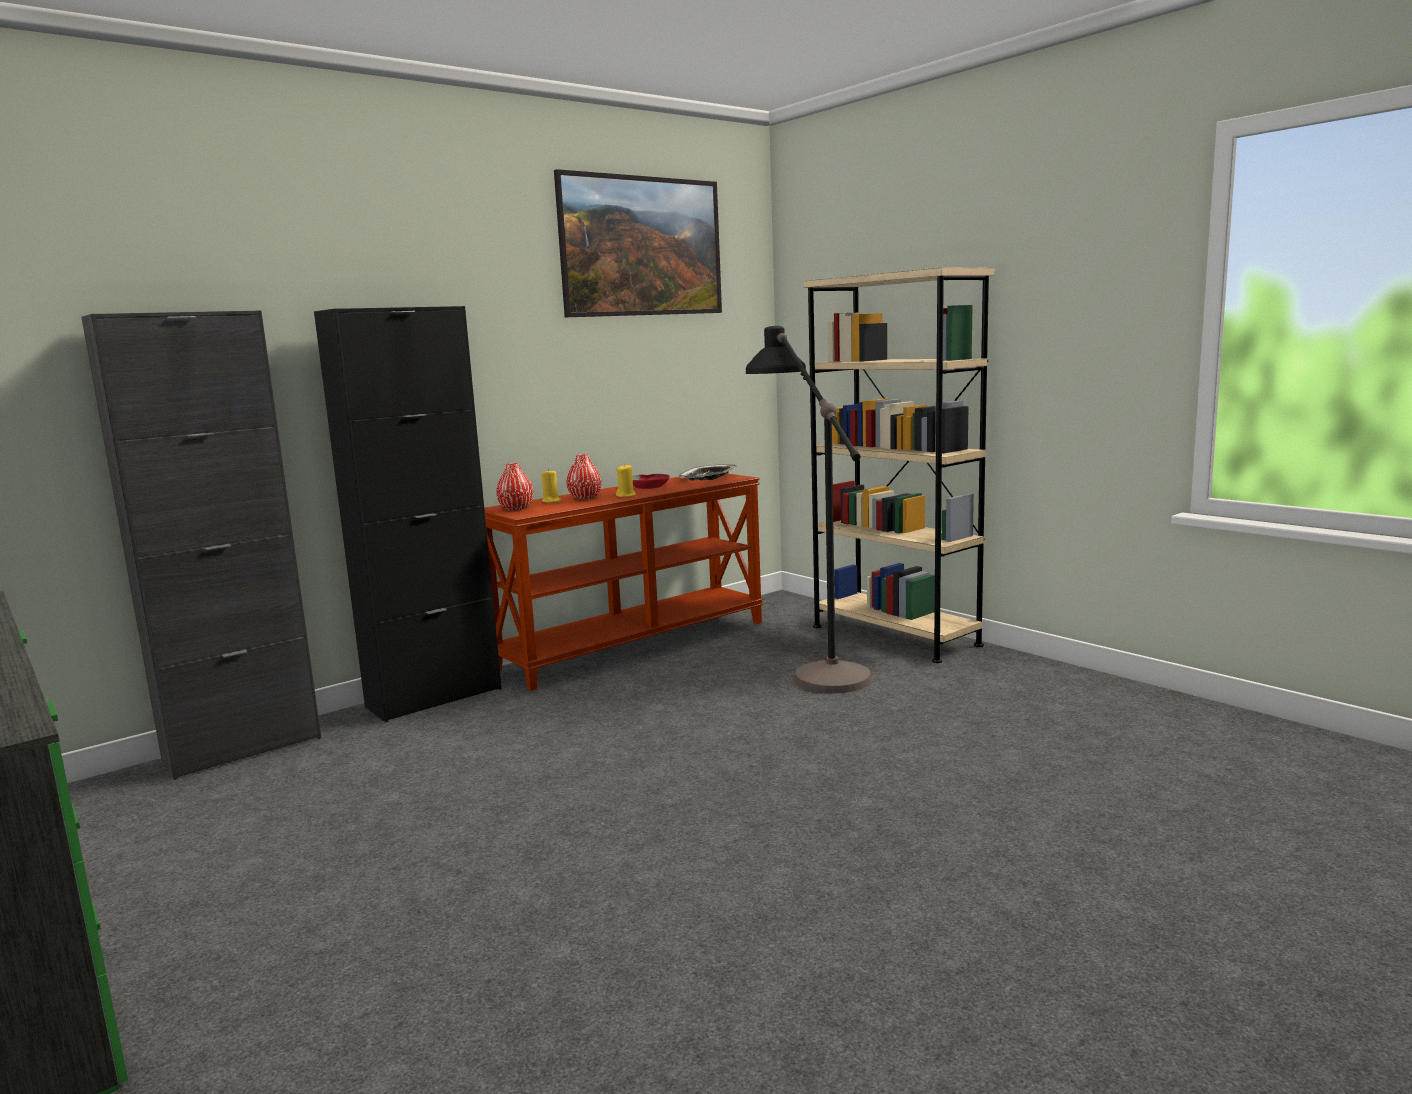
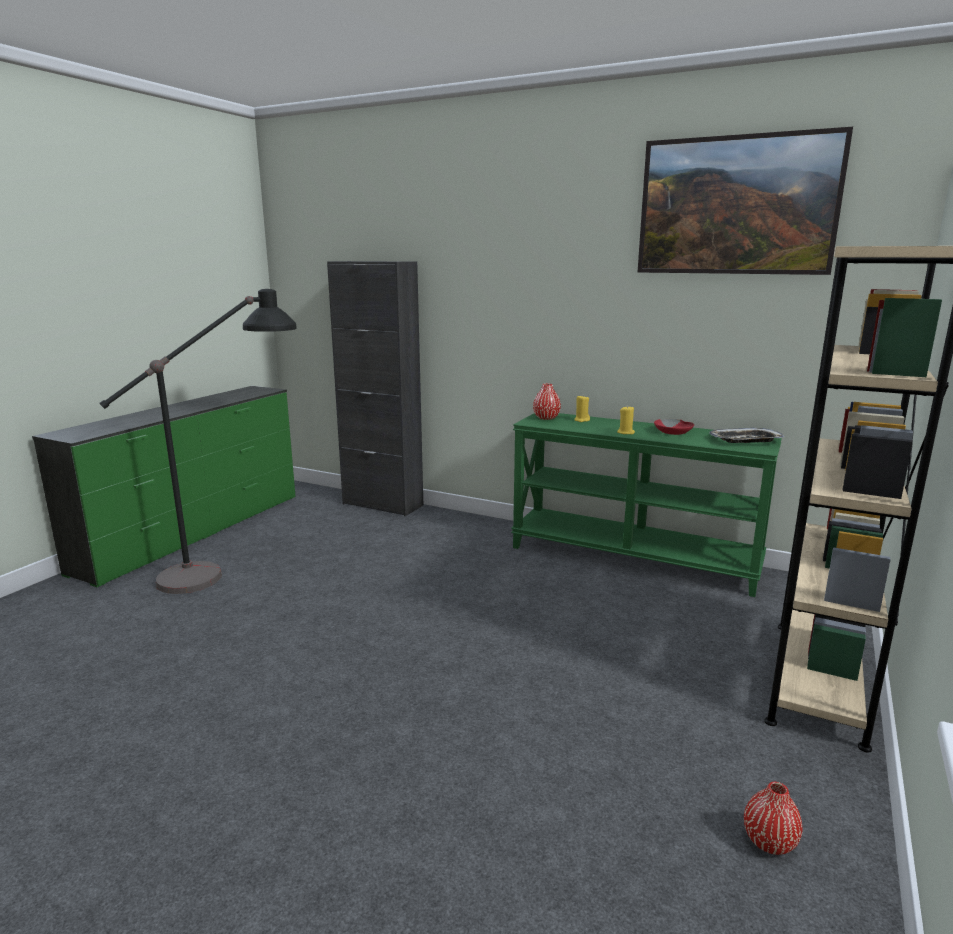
camera: 65 degrees right, 5 degrees up
black cabinet [314,306,502,723] -> none
brown console table [484,474,764,691] -> green console table [511,413,782,597]
red vase [567,454,601,500] -> red vase moved to [744,782,803,855]
black floor lamp [746,326,872,693] -> black floor lamp moved to [99,289,297,594]

